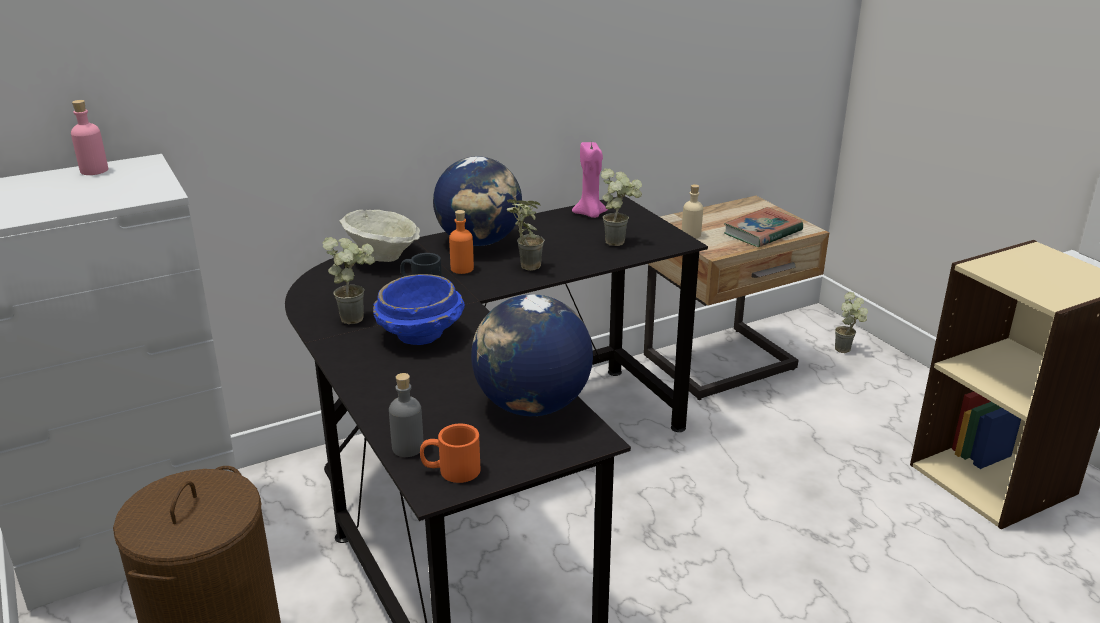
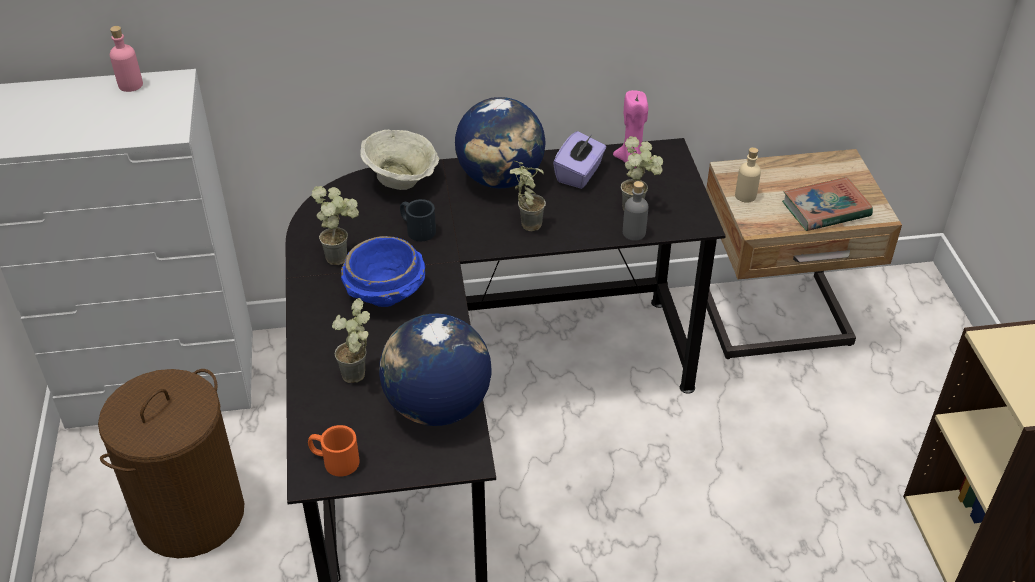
camera: 20 degrees right, 15 degrees up
grey bottle [389,373,424,457] -> grey bottle moved to [623,181,649,241]
orange bottle [449,210,474,274] -> none
potted plant [835,292,868,353] -> potted plant moved to [332,298,370,383]
none -> purple tissue box [553,131,606,189]

